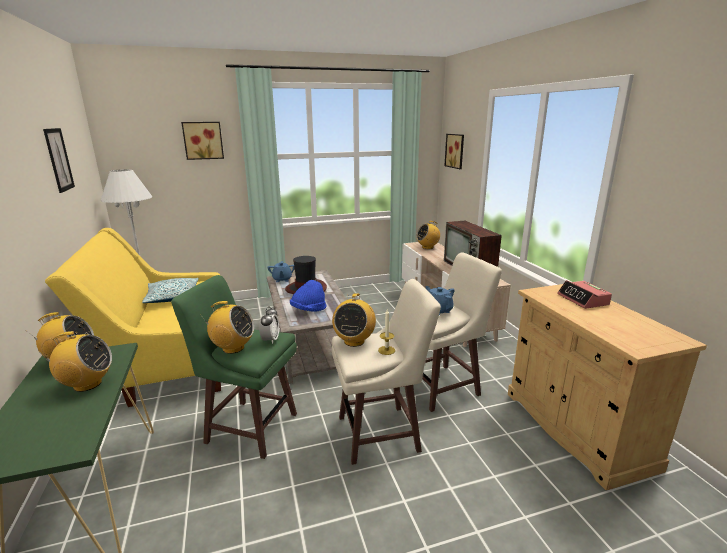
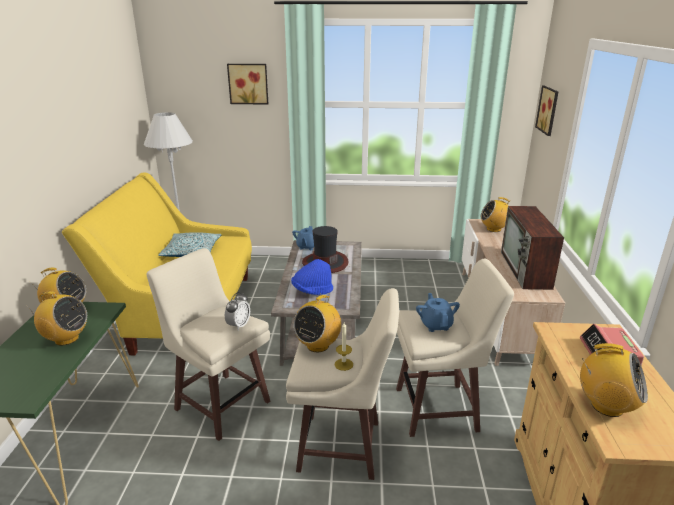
camera: 20 degrees right, 5 degrees up
picture [43,128,75,193] -> none
green stool [171,275,297,459] -> beige stool [146,248,270,441]
radio [200,301,254,354] -> radio moved to [580,343,648,417]

